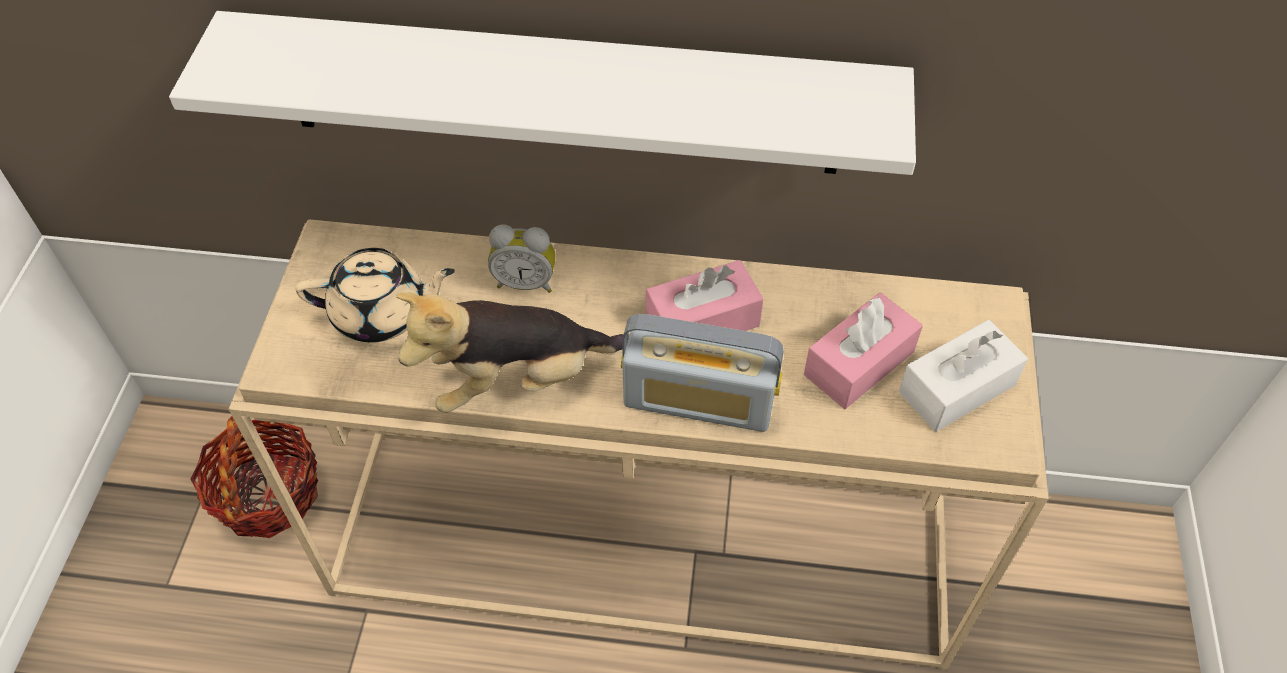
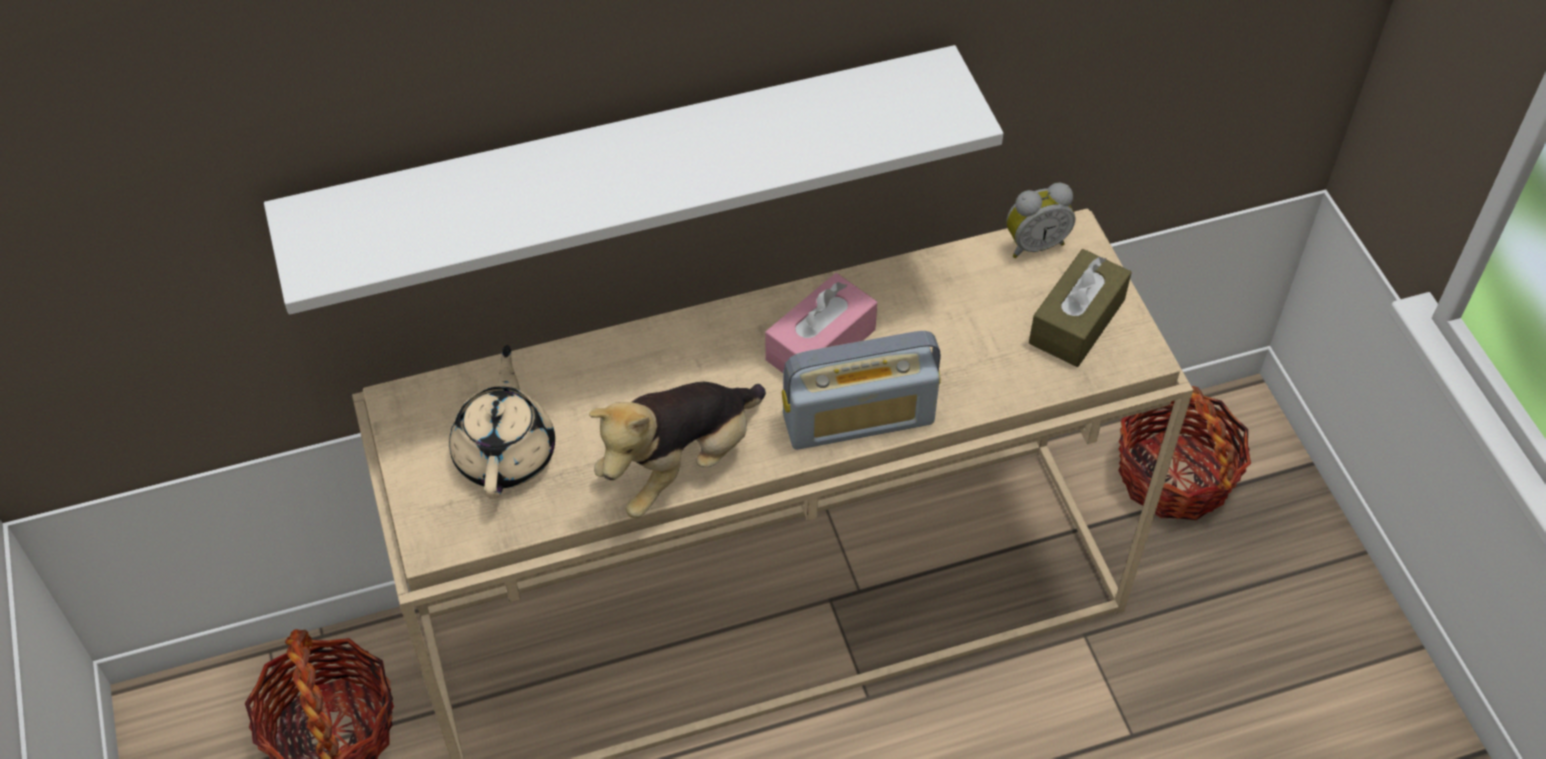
camera: 25 degrees left, 0 degrees up
beige teapot [296,248,455,342] -> beige teapot turned 60 degrees counterclockwise [449,345,555,499]
alarm clock [488,225,556,293] -> alarm clock moved to [1006,183,1075,258]
pink tissue box [804,293,923,409] -> none
white tissue box [899,320,1028,432] -> brown tissue box [1029,249,1132,367]
none -> basket [1118,386,1251,520]

